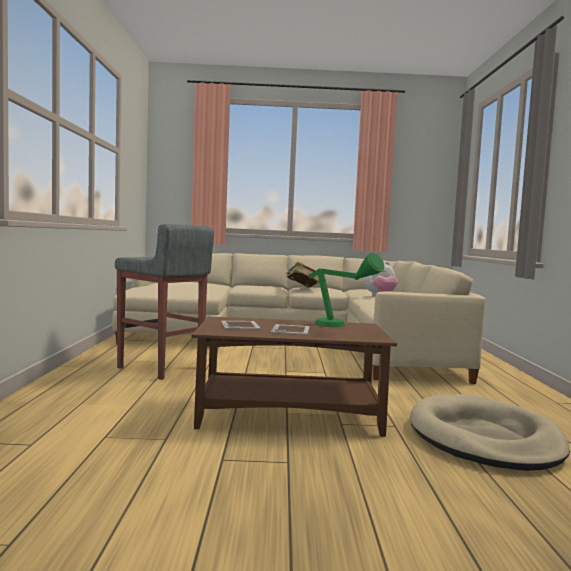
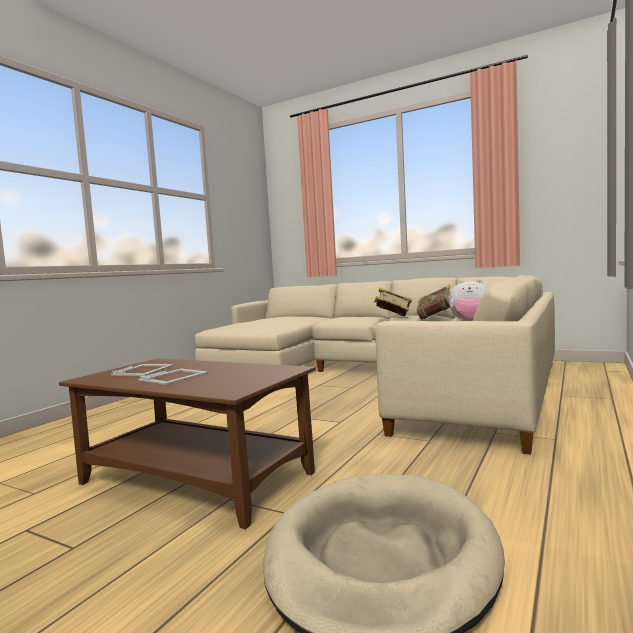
camera: 30 degrees right, 0 degrees up
grey stool [115,224,214,380] -> none
green table lamp [309,253,384,327] -> none
none -> book [417,284,450,319]

